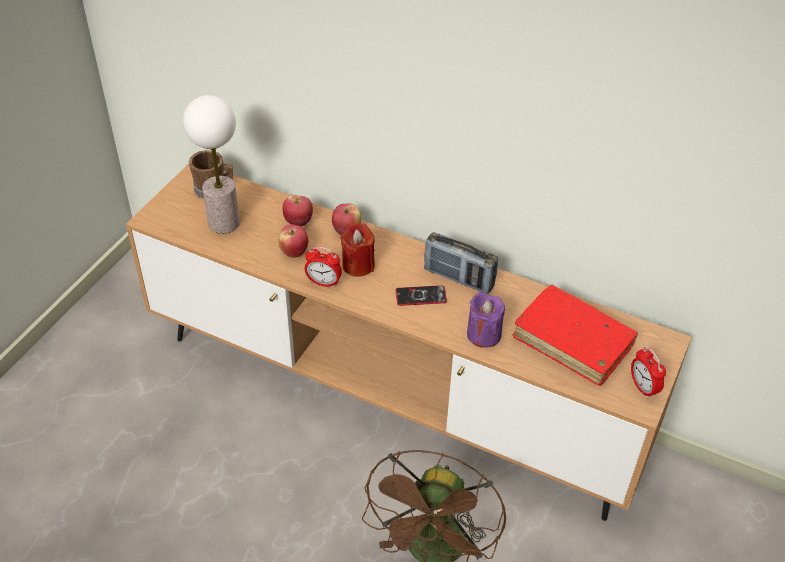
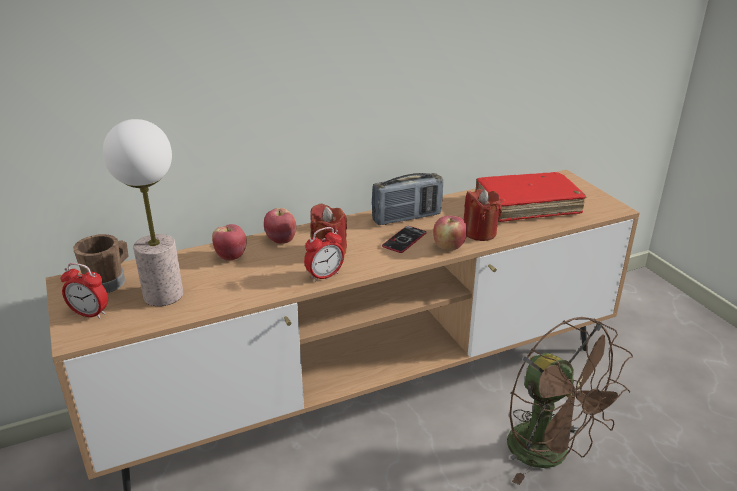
camera: 50 degrees left, 15 degrees down
apple [278,225,308,258] -> apple moved to [433,216,467,251]
purple candle [467,292,505,348] -> red candle [464,189,502,241]
alarm clock [631,347,666,399] -> alarm clock moved to [60,263,108,319]

